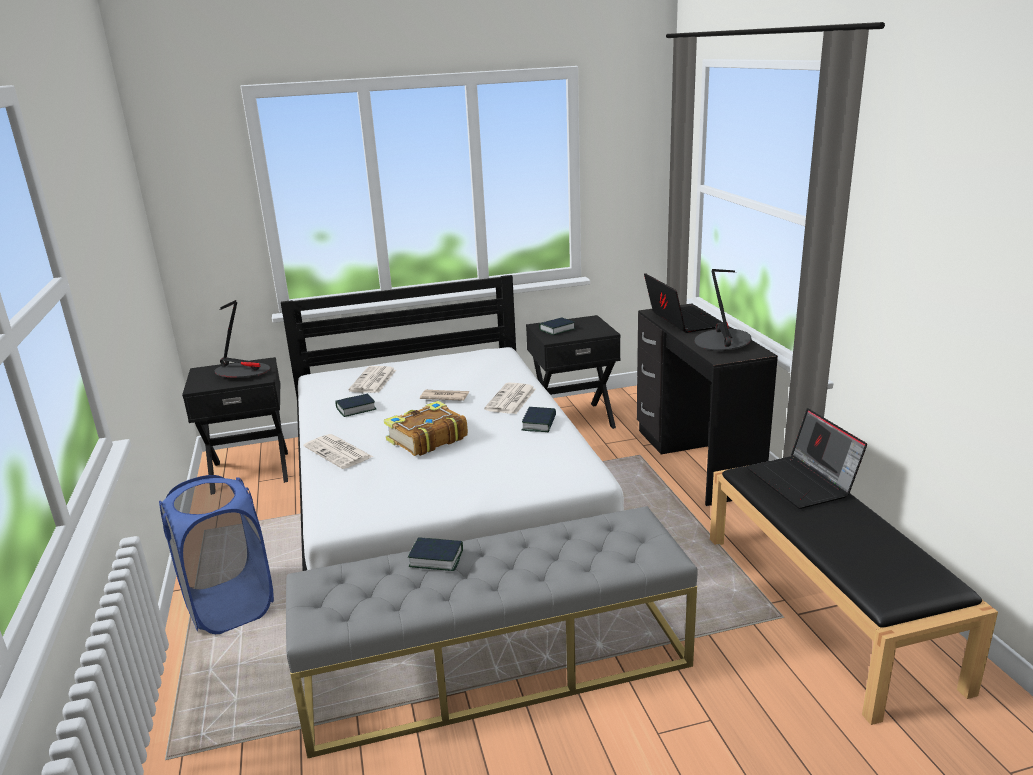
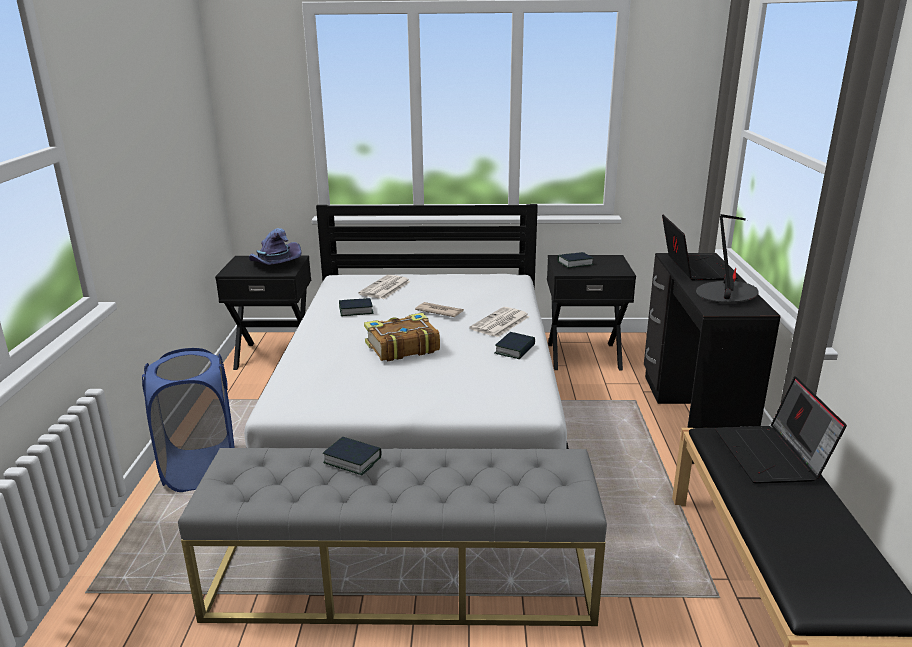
camera: 15 degrees right, 0 degrees up
table lamp [215,300,270,378] -> purple hat [249,228,301,265]
newspaper [304,434,373,469] -> none

